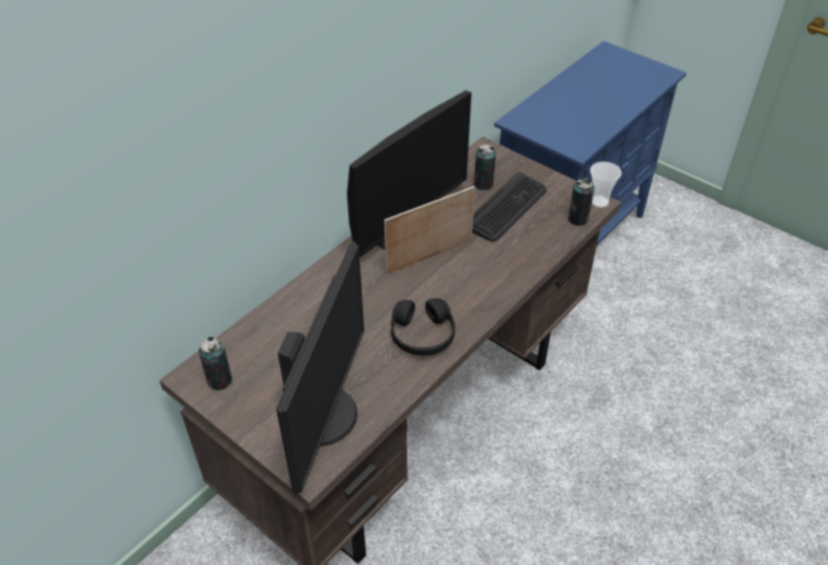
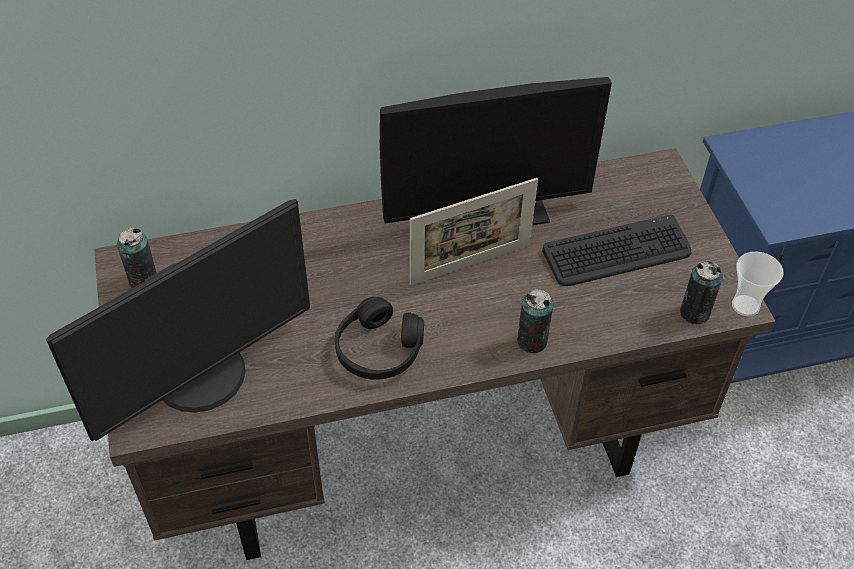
camera: 35 degrees right, 5 degrees up
picture frame [384,186,475,275] -> picture frame turned 150 degrees clockwise [410,178,538,285]
can [474,144,496,191] -> can moved to [517,289,553,353]

